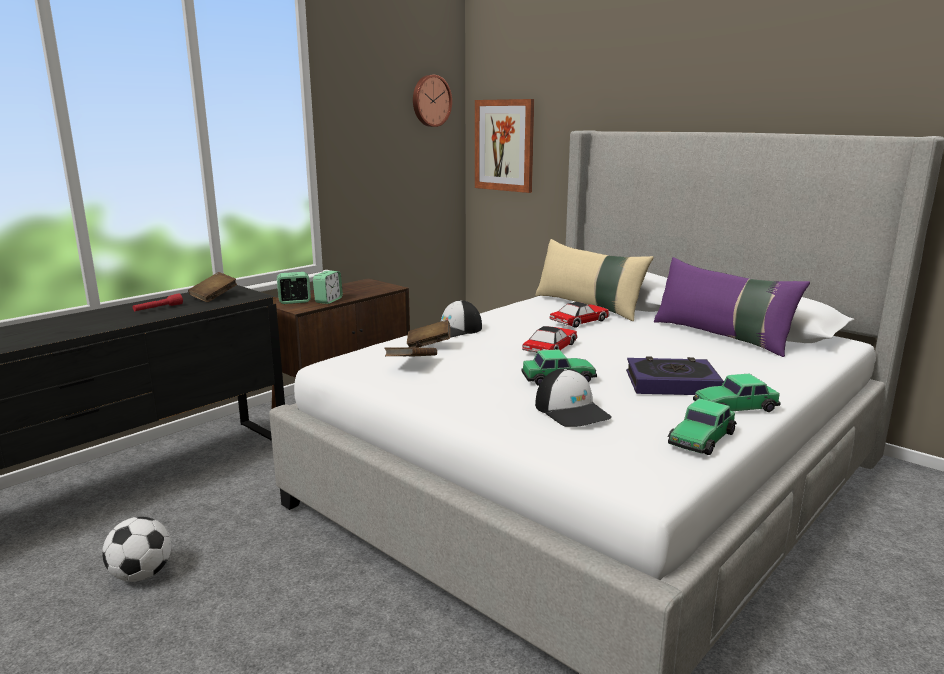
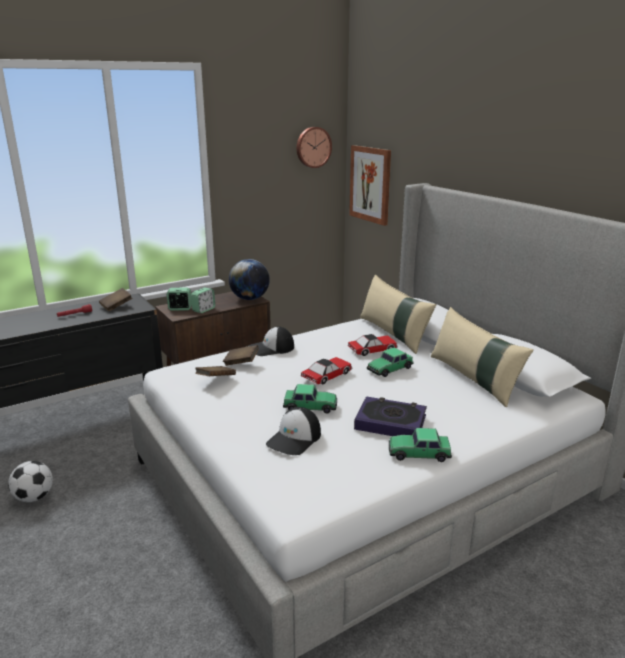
camera: 15 degrees right, 5 degrees up
cap [535,368,612,427] -> cap turned 45 degrees clockwise [266,407,321,455]
purple pillow [654,257,810,357] -> beige pillow [431,307,534,407]
toy car [668,398,737,455] -> toy car moved to [367,347,414,377]
none -> globe [229,259,270,300]

